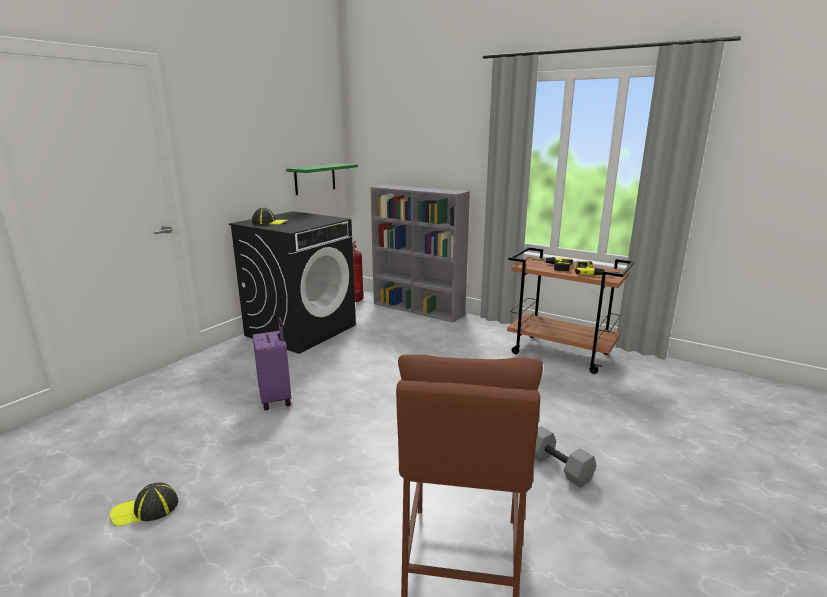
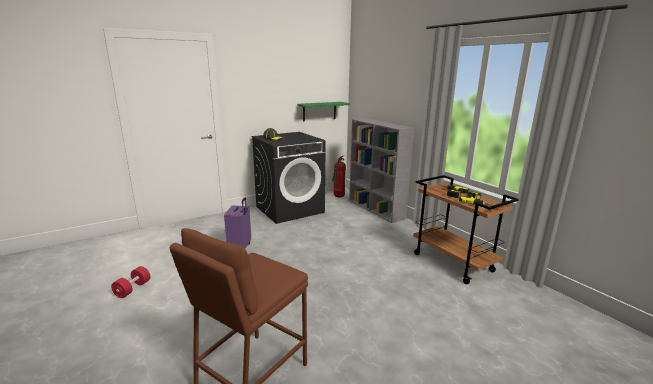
camera: 25 degrees right, 0 degrees up
cap [110,482,178,527] -> red dumbbell [111,266,150,298]
grey dumbbell [534,426,597,487] -> none

